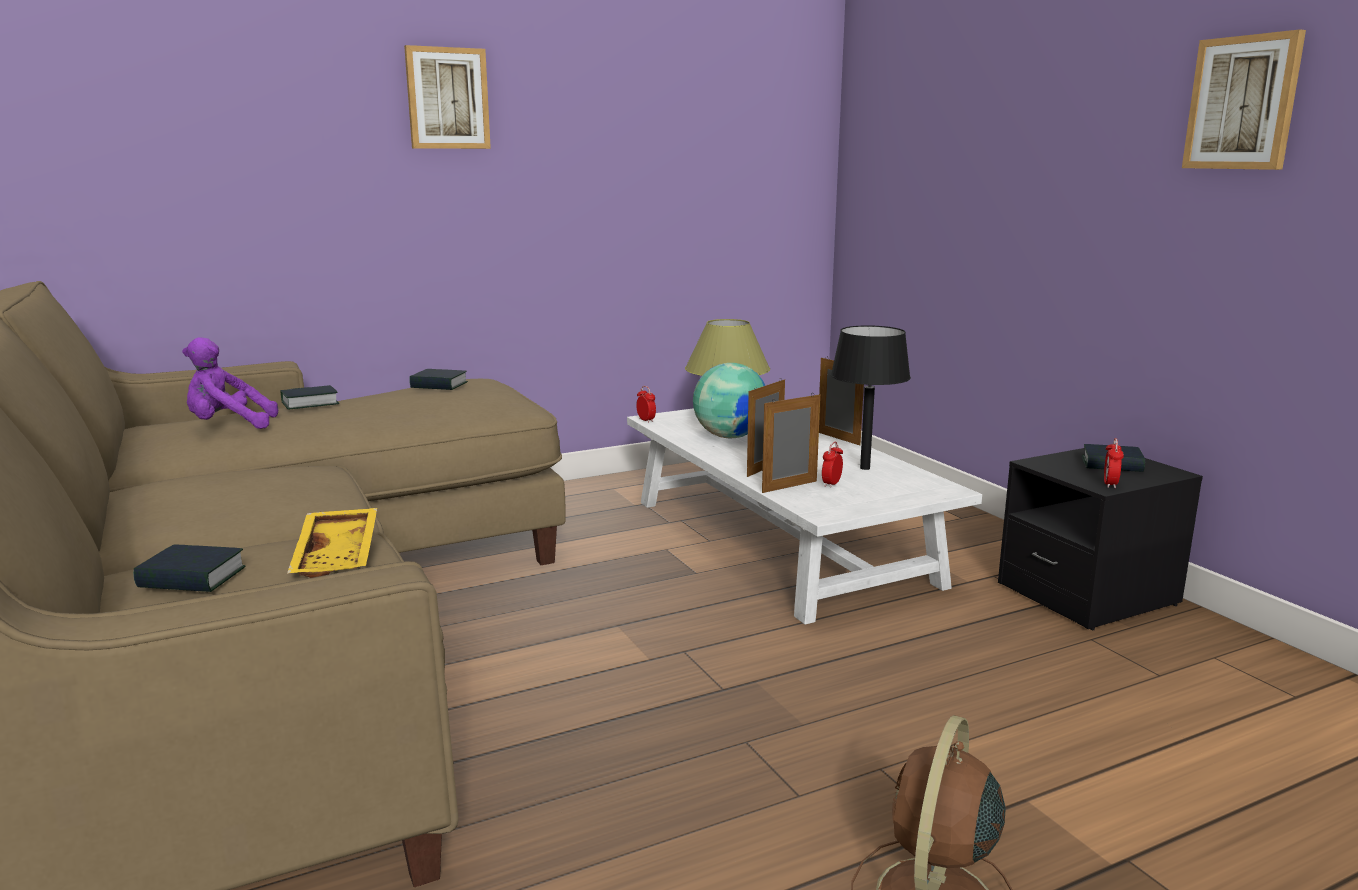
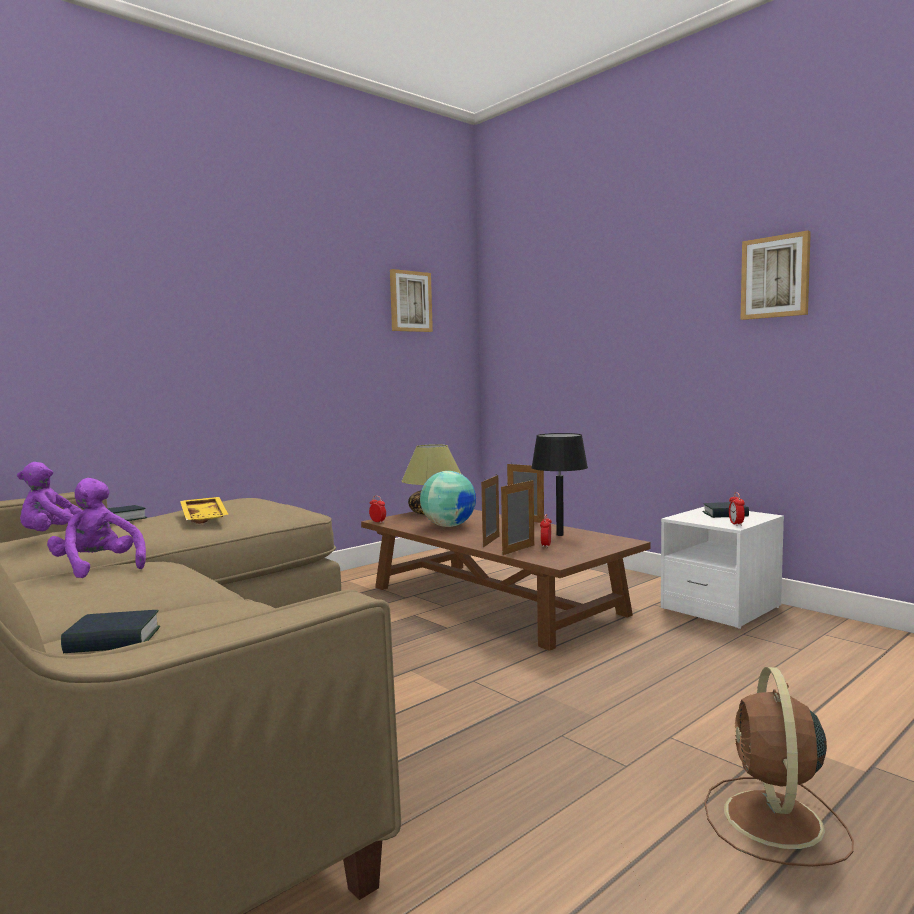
camera: 15 degrees left, 10 degrees down
yellow tray [287,508,377,578] -> yellow tray moved to [180,497,229,524]
picture [404,45,491,149] -> picture moved to [390,269,433,332]
book [409,369,468,390] -> none
white coffee table [627,408,982,625] -> brown coffee table [361,510,650,651]
black nightstand [998,448,1203,630] -> white nightstand [661,506,784,629]
none -> purple plush toy [47,478,146,578]

